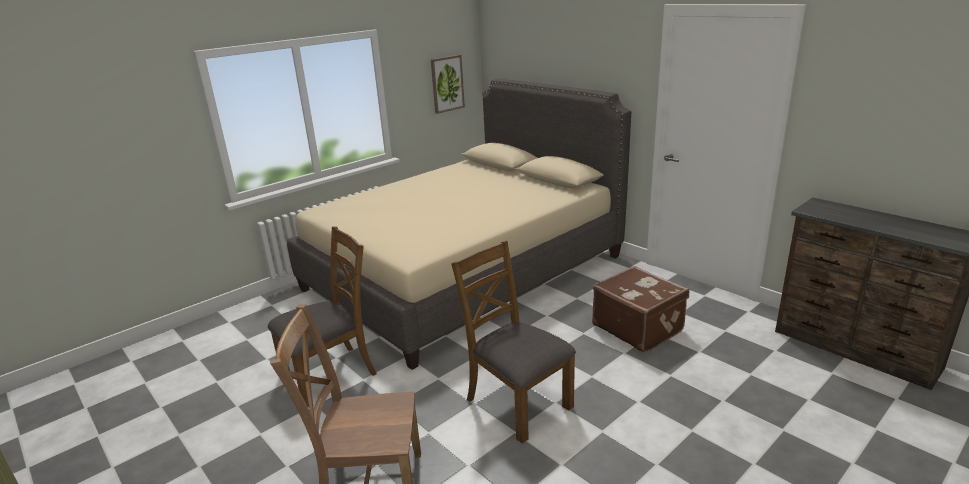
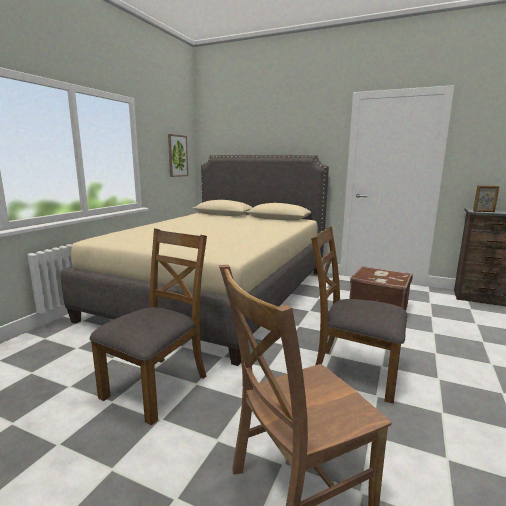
camera: 25 degrees left, 10 degrees down
none -> picture frame [473,185,499,212]

